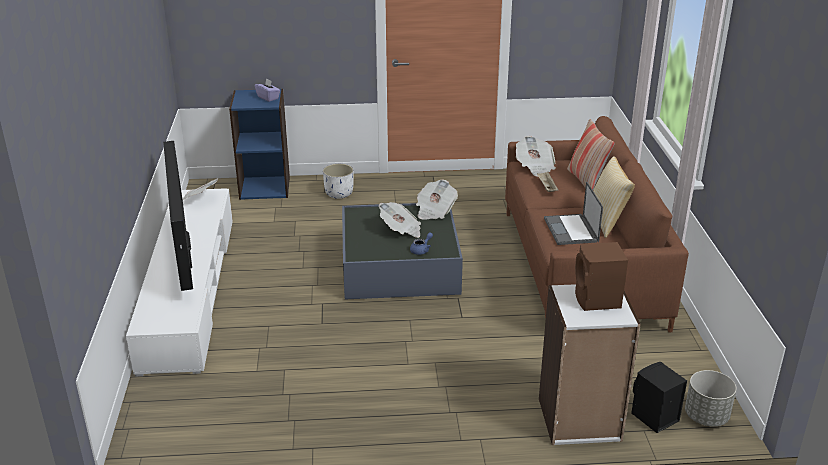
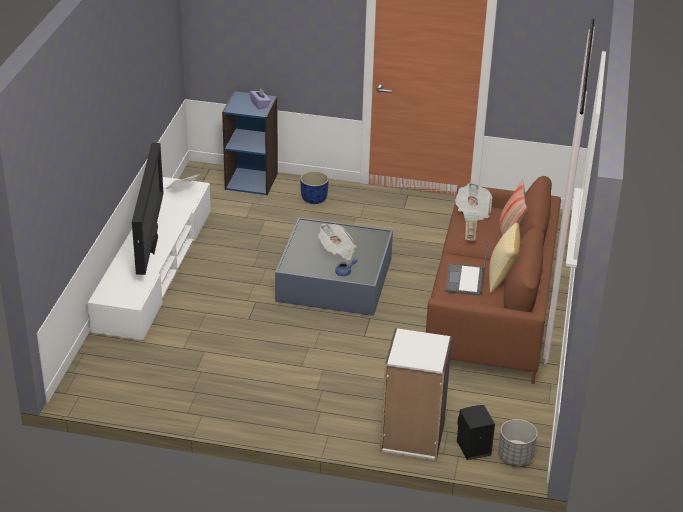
camera: 15 degrees right, 5 degrees up
white planter [323,164,354,199] -> blue planter [300,171,329,204]
newspaper [416,180,458,220] -> none
brown speaker [575,242,628,311] -> none

